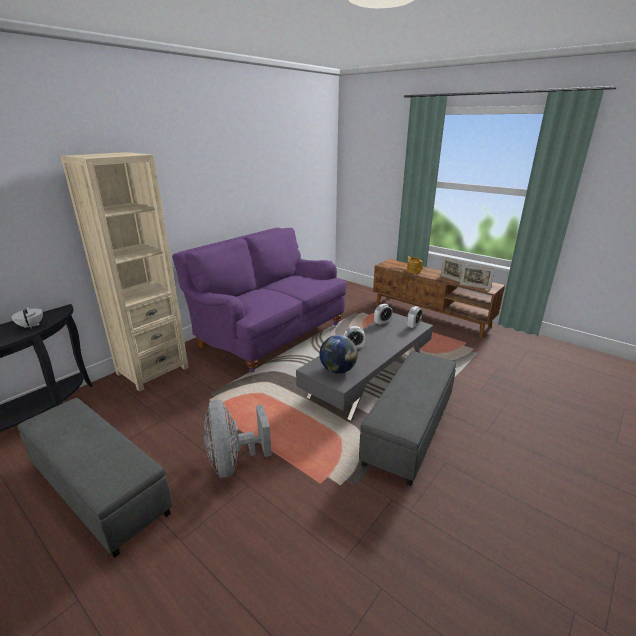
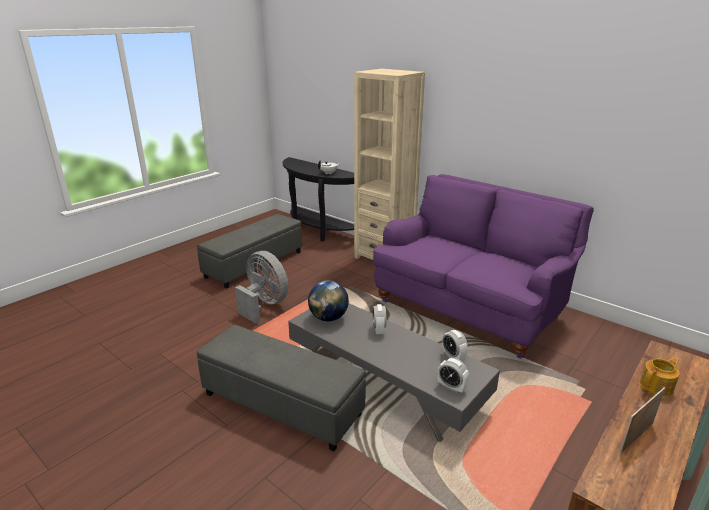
camera: 90 degrees right, 0 degrees up
grey fan [204,400,272,478] -> grey fan turned 60 degrees clockwise [235,251,288,323]
picture frame [460,264,495,289] -> none

